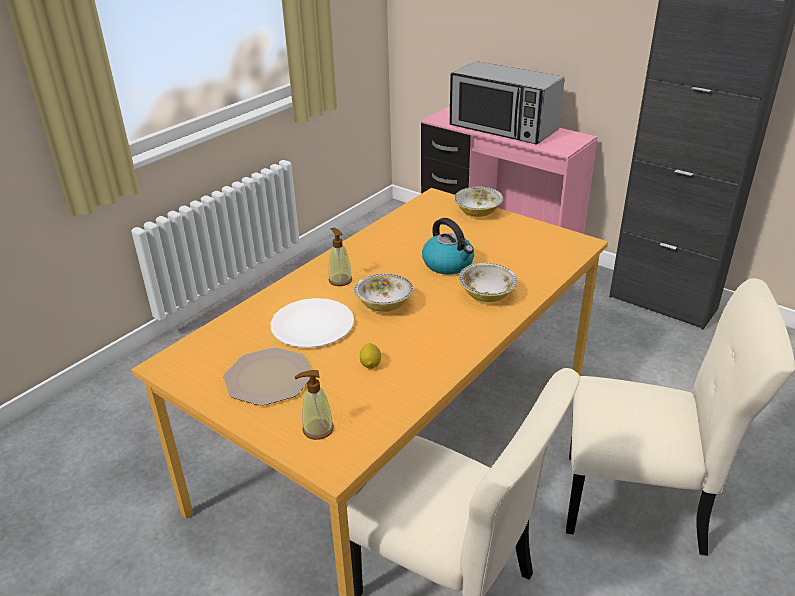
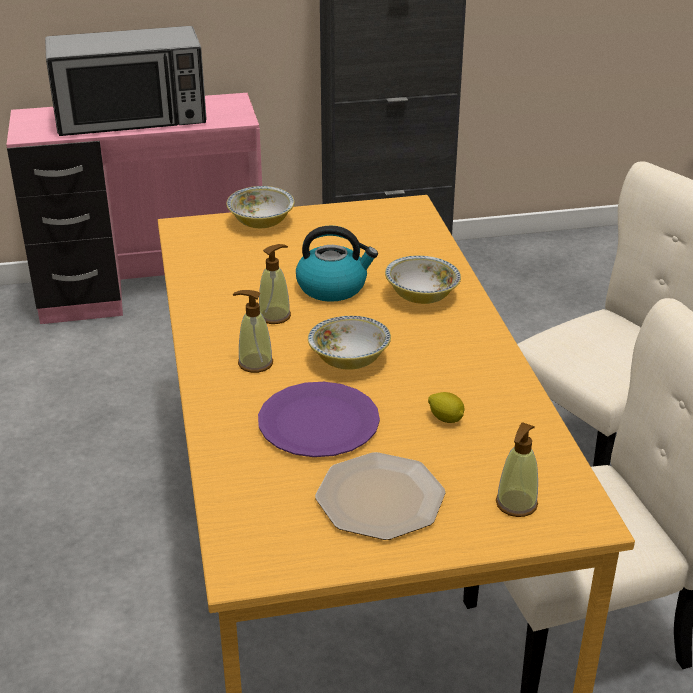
camera: 50 degrees left, 0 degrees up
white plate [270,298,354,348] -> purple plate [258,382,380,457]
none -> soap dispenser [259,244,291,324]

